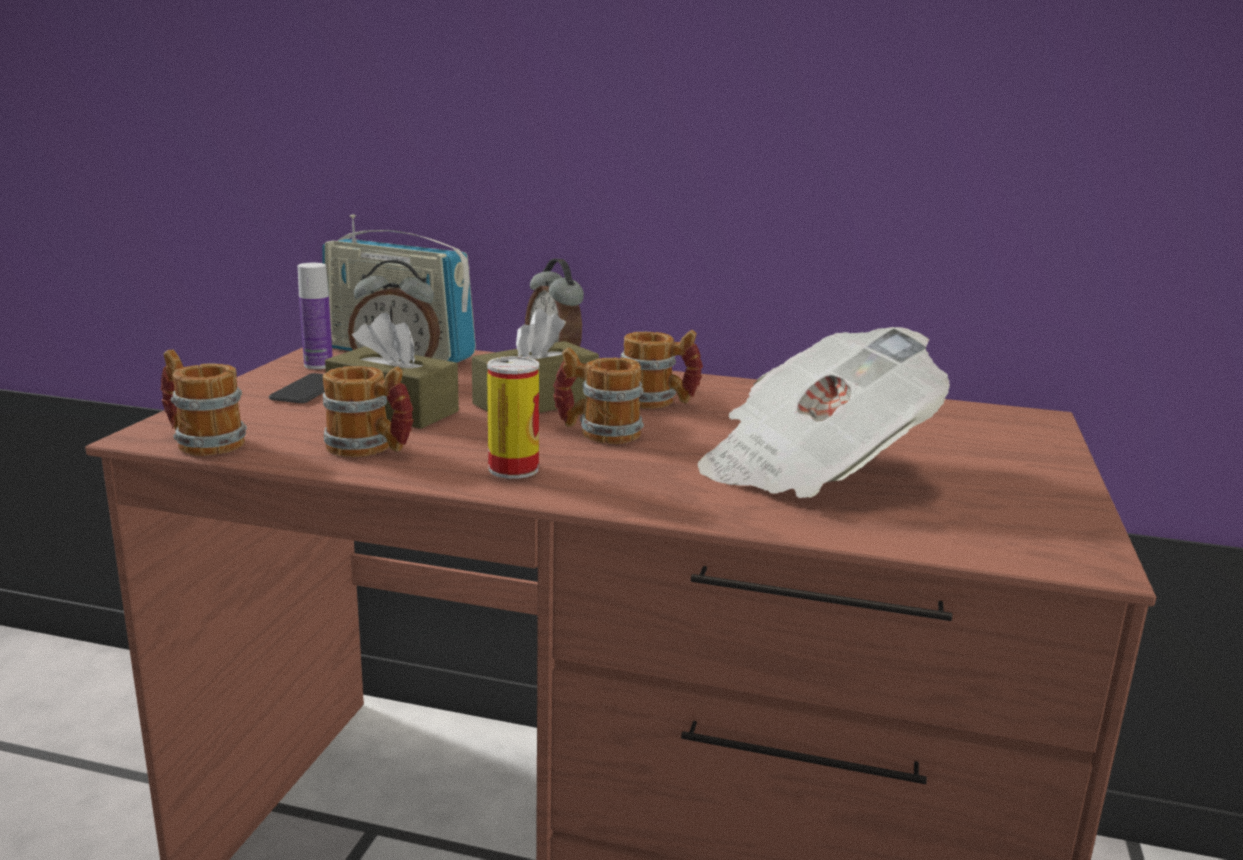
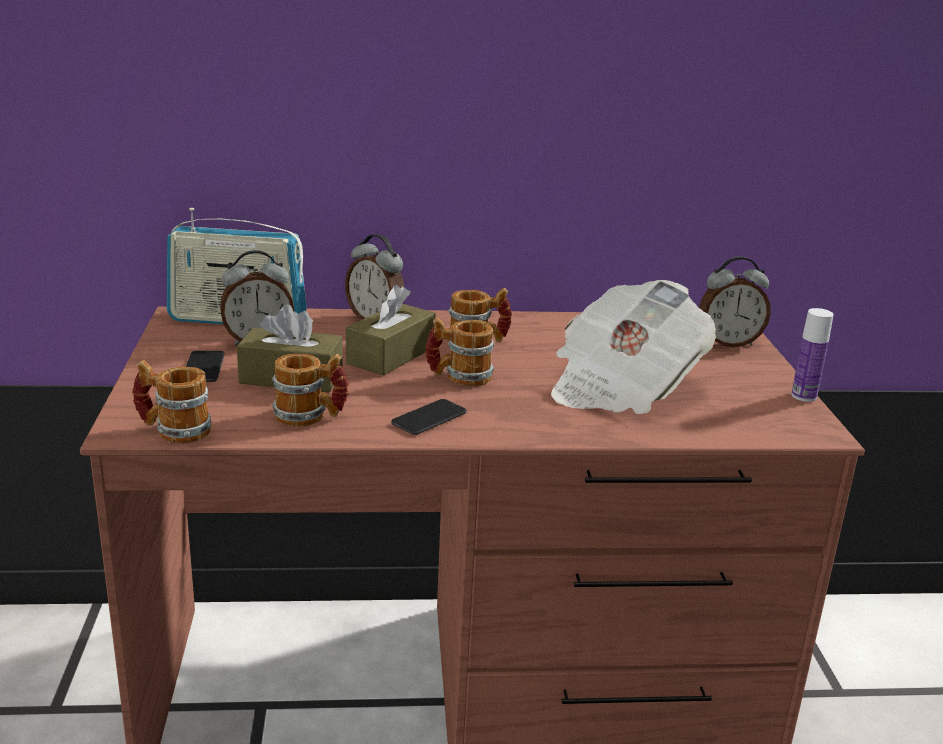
camera: 20 degrees left, 5 degrees up
bottle [298,263,333,369] -> bottle moved to [791,308,834,402]
can [487,356,539,479] -> phone [391,399,467,435]
none -> alarm clock [699,256,771,348]

